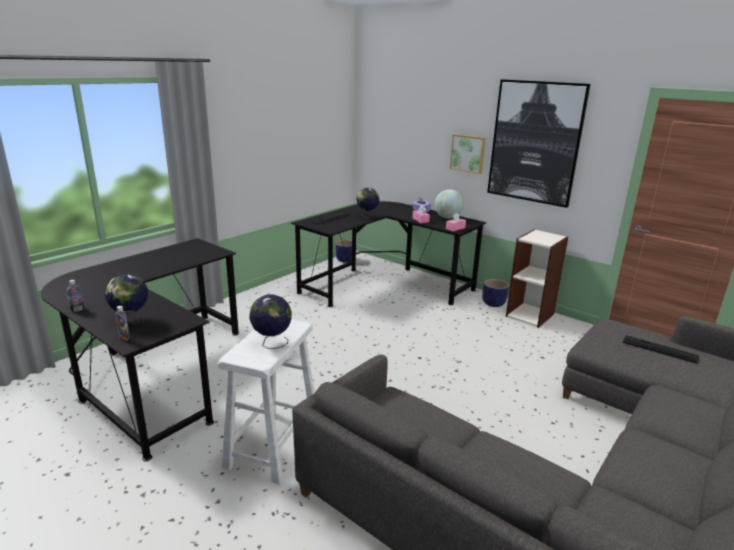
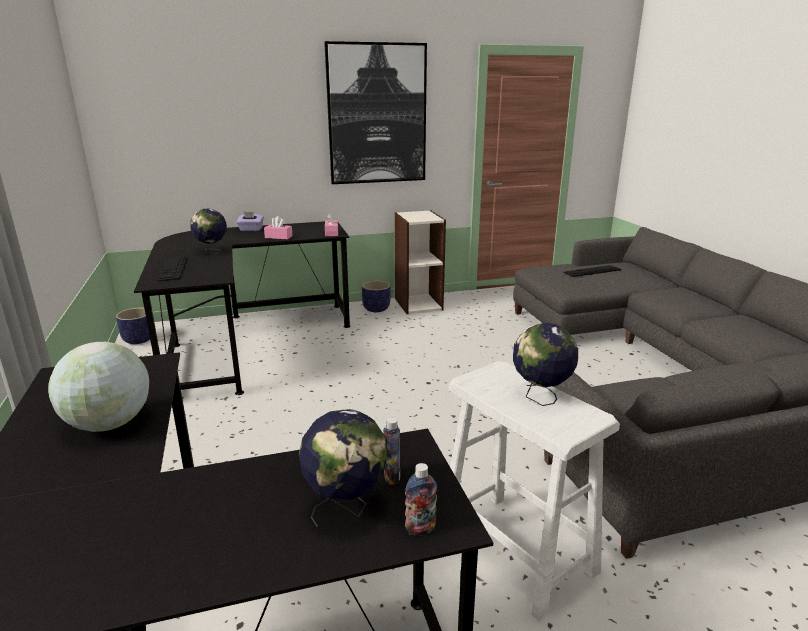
camera: 55 degrees left, 0 degrees up
bottle [66,280,85,312] -> bottle moved to [383,417,400,485]
globe [435,189,464,219] -> globe moved to [48,342,149,432]
picture [450,134,486,174] -> none

